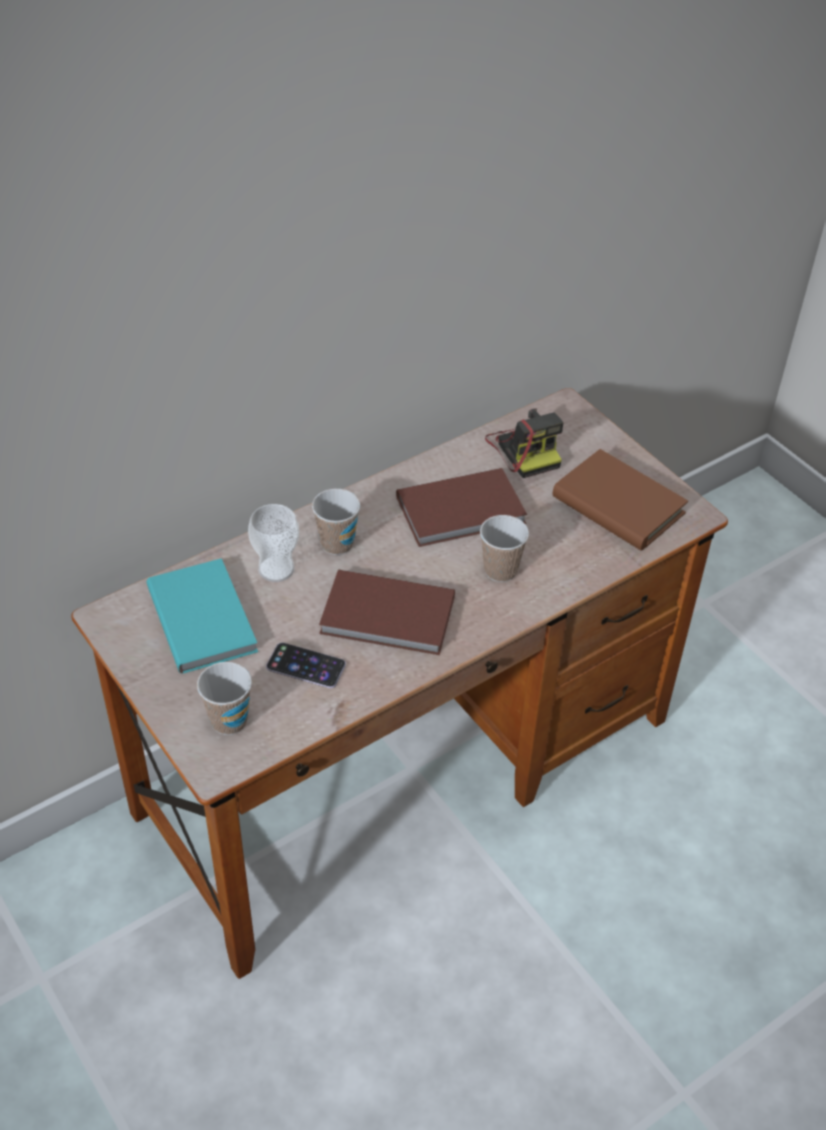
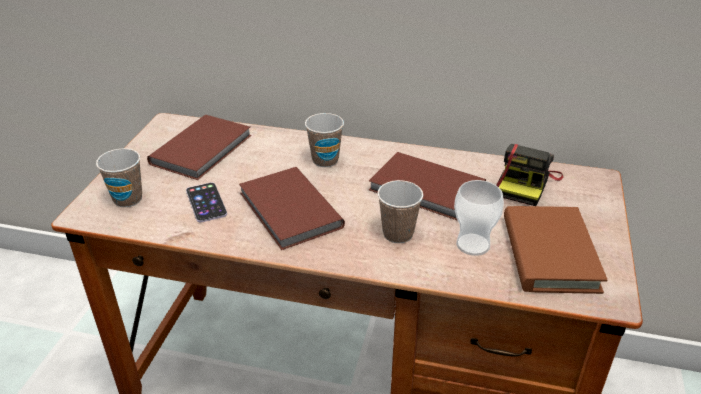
camera: 50 degrees right, 10 degrees down
turquoise book [146,558,258,674] -> brown book [147,115,252,180]
cup [248,504,299,582] -> cup moved to [454,180,504,256]

